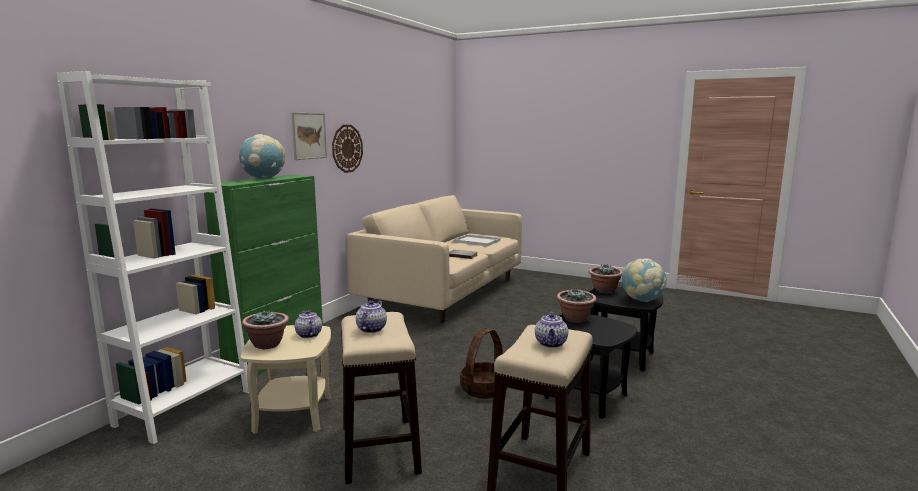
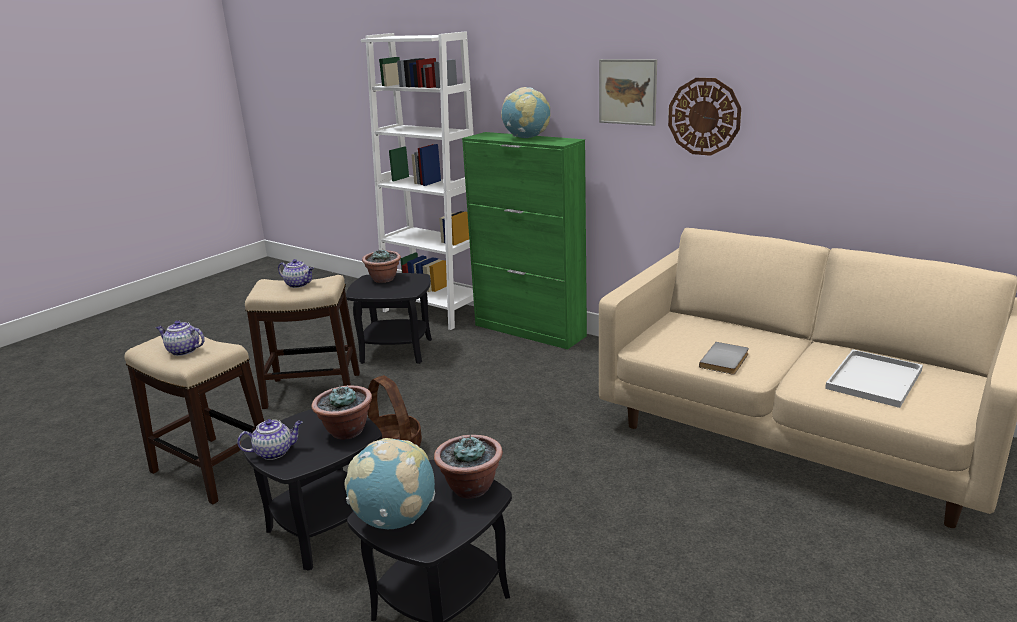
camera: 100 degrees right, 10 degrees up
beige side table [241,325,331,434] -> black side table [346,273,432,364]
teapot [295,310,322,338] -> teapot moved to [237,419,302,460]

